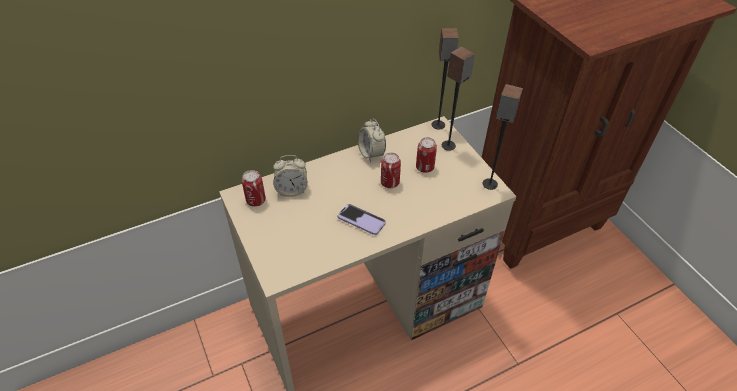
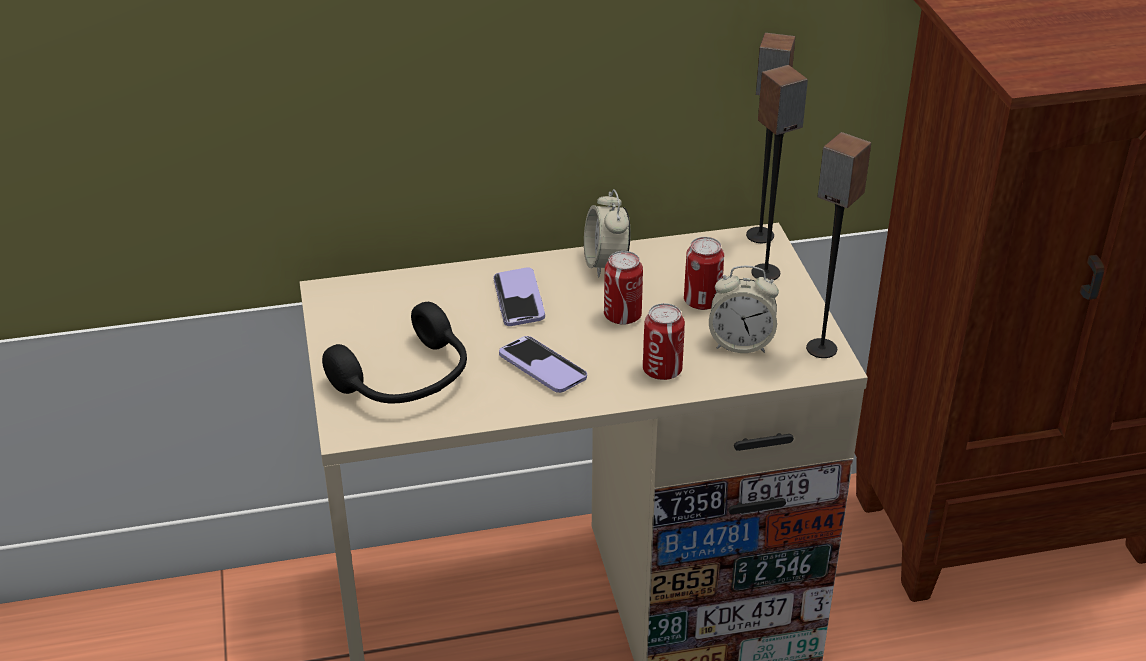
camera: 15 degrees right, 10 degrees down
can [242,170,266,207] -> can moved to [643,303,685,380]
alarm clock [273,155,308,197] -> alarm clock moved to [709,266,779,353]
none -> black headphones [322,302,467,404]
none -> phone [493,267,545,326]

